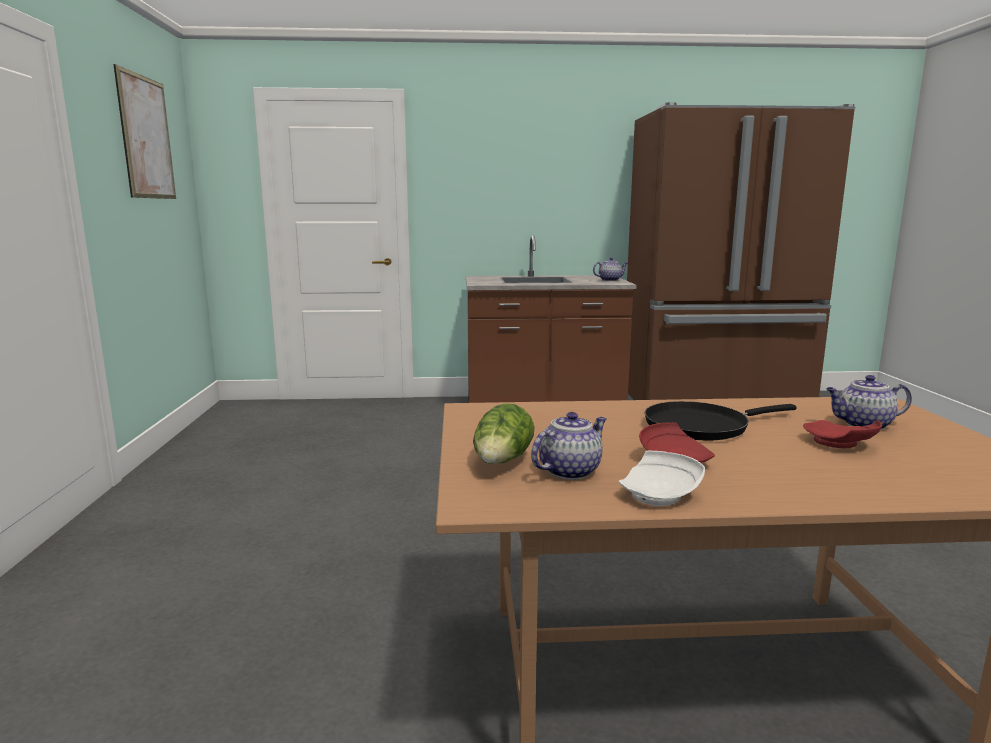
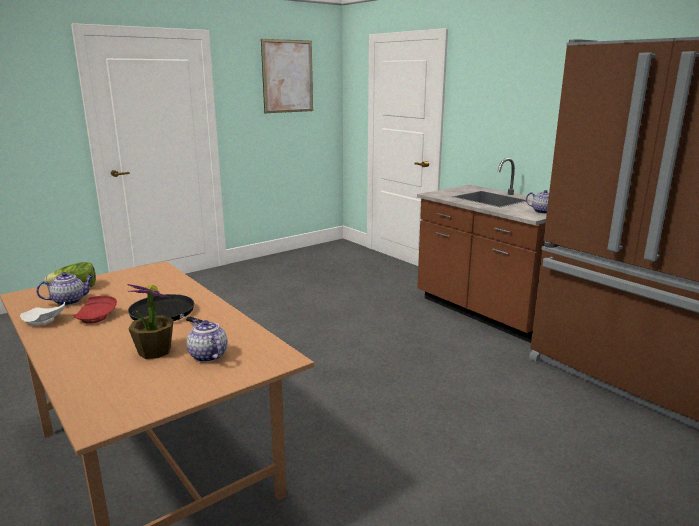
camera: 55 degrees right, 5 degrees up
teapot [531,412,607,480] -> teapot turned 45 degrees counterclockwise [36,272,94,306]
red plate [803,420,882,448] -> potted plant [127,284,174,359]

